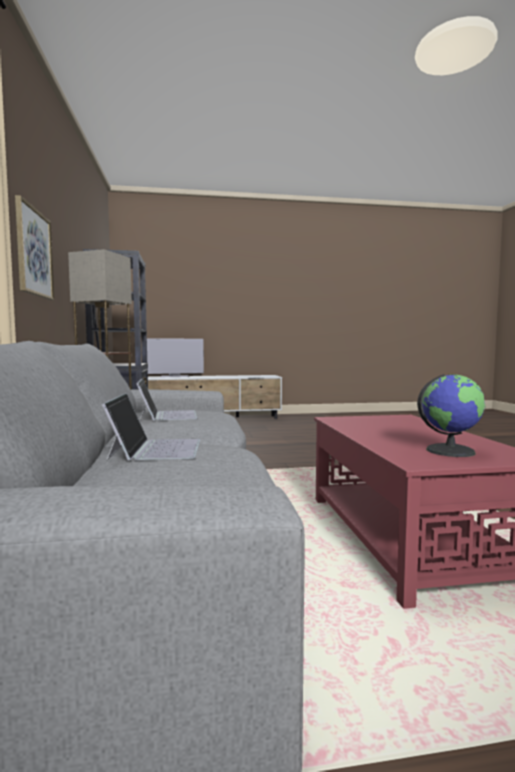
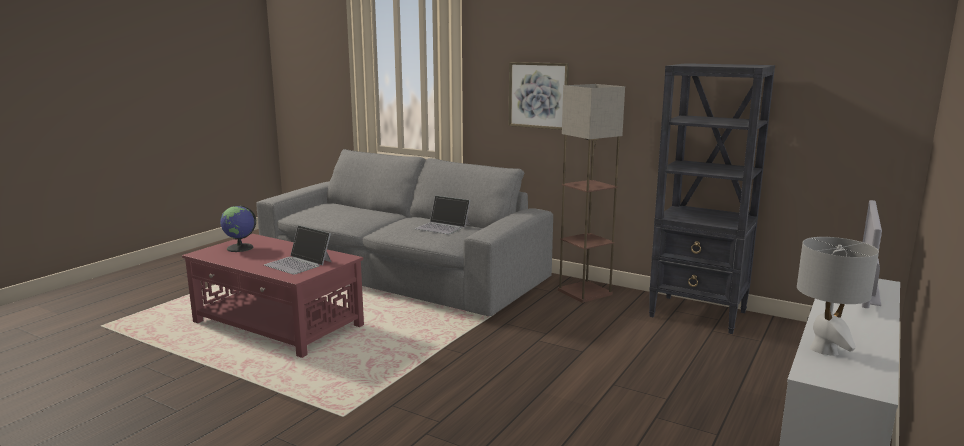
camera: 130 degrees right, 10 degrees up
laptop [102,393,200,461] -> laptop moved to [264,225,331,275]
none -> grey table lamp [797,237,879,356]

